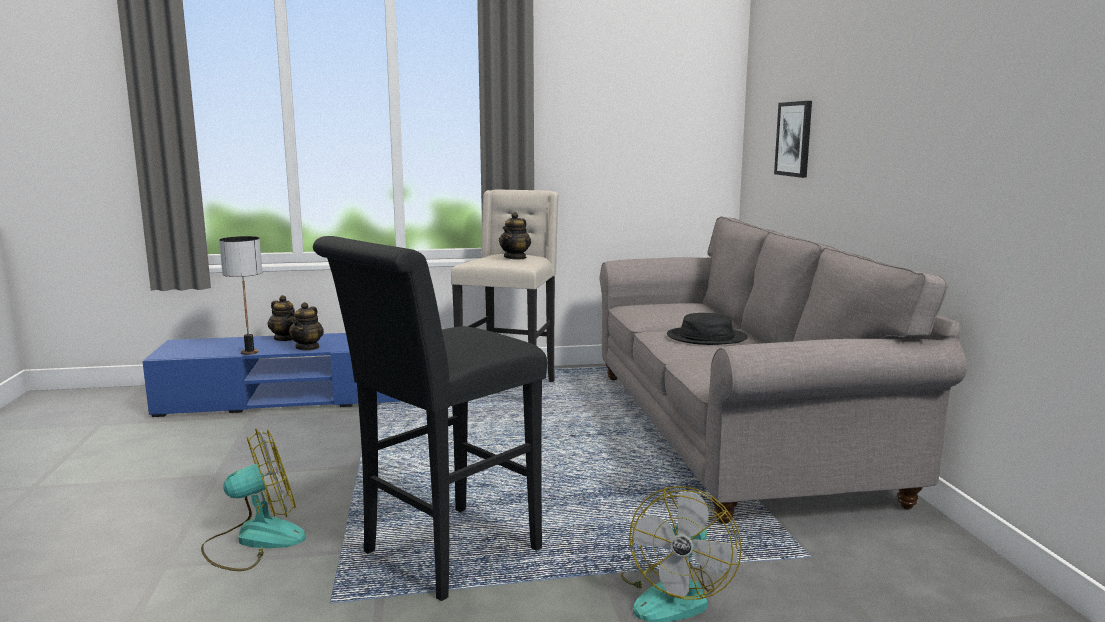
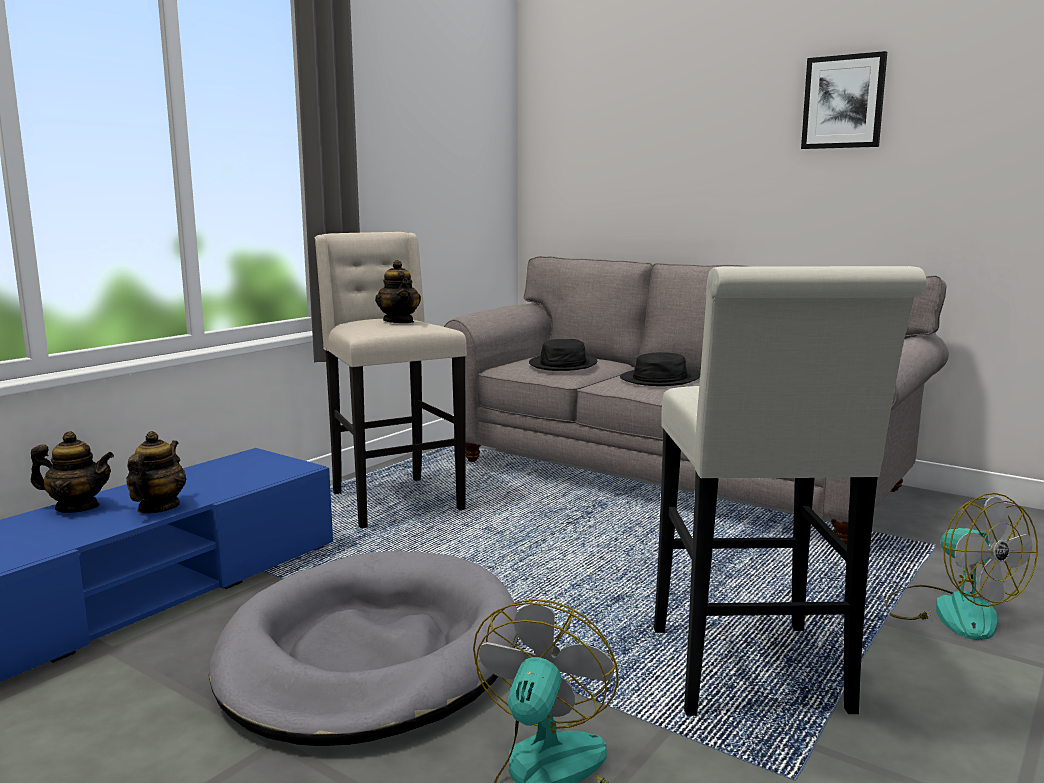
camera: 45 degrees left, 0 degrees up
table lamp [219,236,262,355] -> none
teapot [289,302,324,351] -> teapot turned 135 degrees counterclockwise [126,431,186,514]
black stool [313,236,547,601] -> white stool [654,266,927,716]
picture [774,101,812,178] -> picture moved to [801,51,887,149]
none -> grey dog bed [209,551,518,746]
none -> black hat [529,339,597,371]

